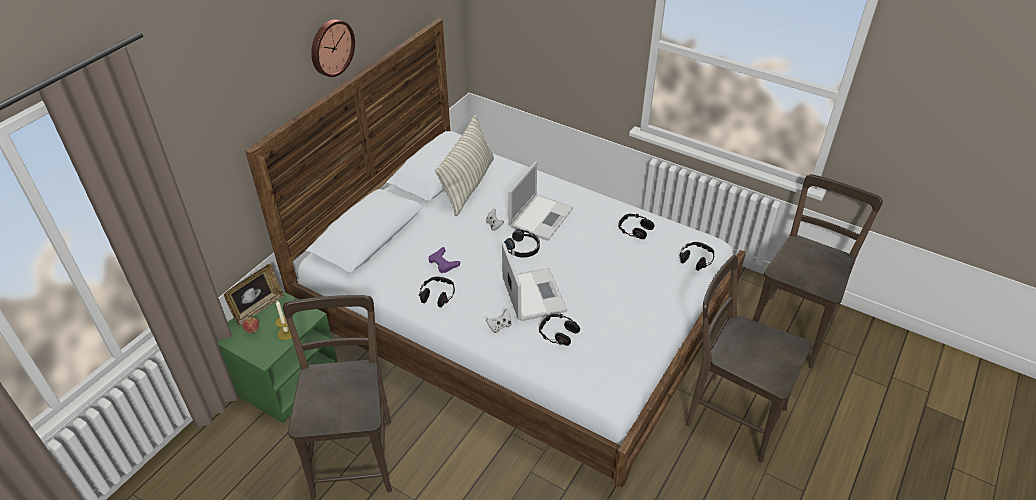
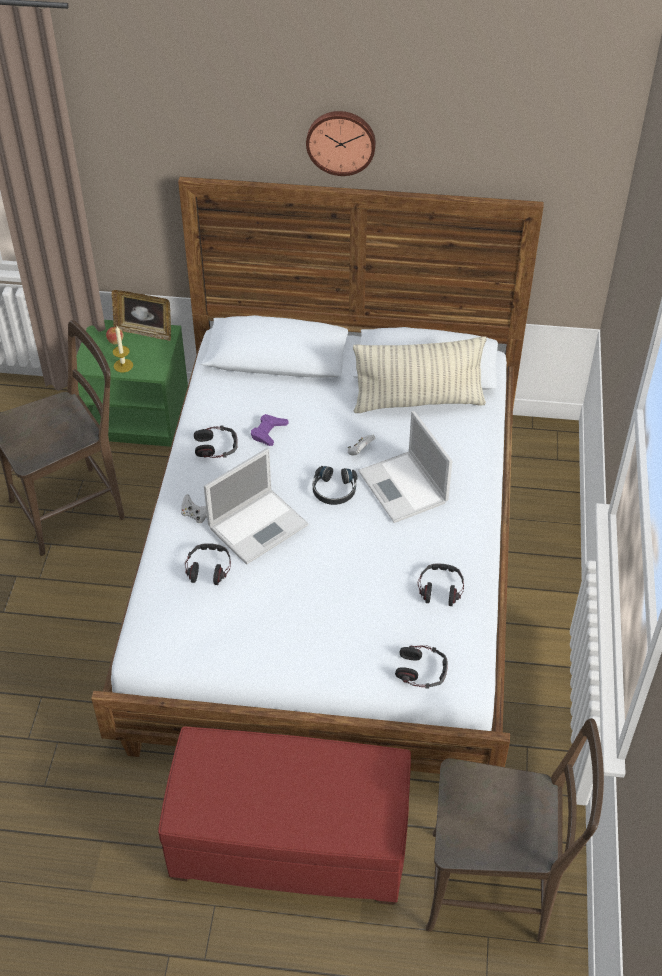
camera: 65 degrees right, 5 degrees up
laptop [508,161,573,241] -> laptop turned 60 degrees clockwise [358,411,452,523]
brown chair [686,255,812,462] -> red ottoman [158,726,411,905]

